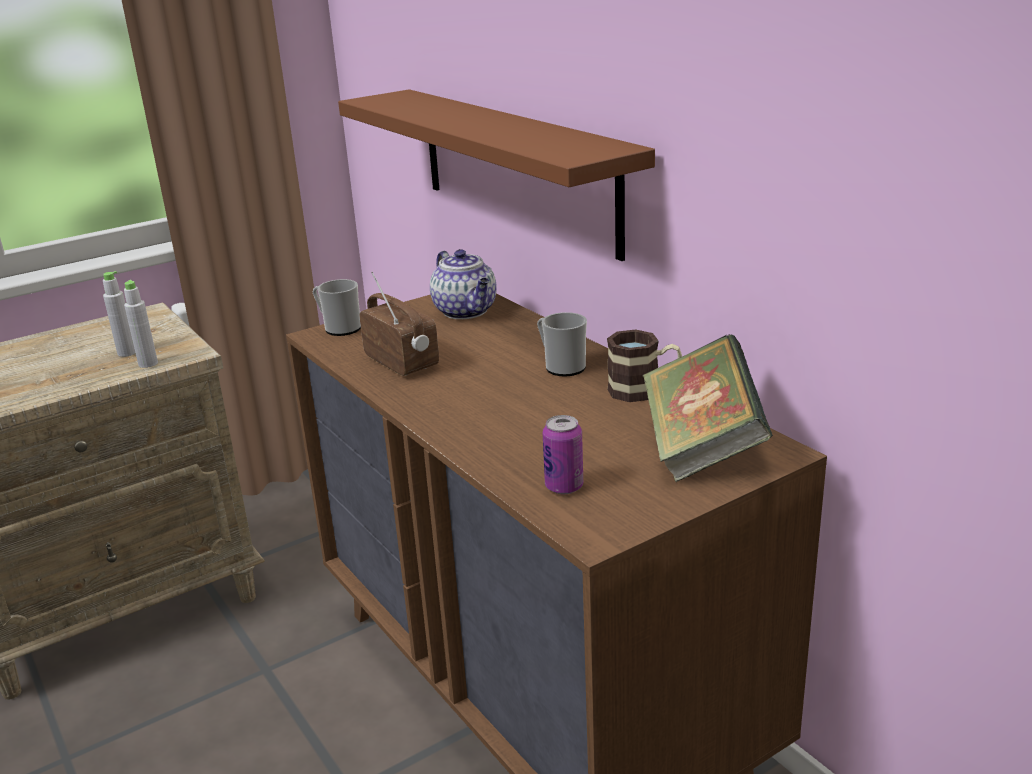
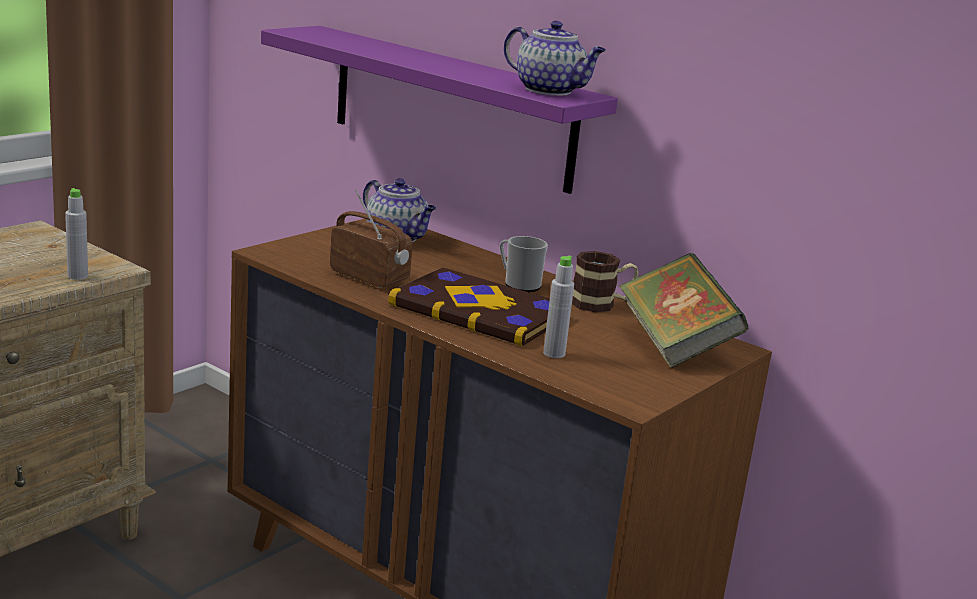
camera: 20 degrees left, 5 degrees down
grey bottle [103,271,135,357] -> grey bottle moved to [543,256,574,358]
mug [313,279,361,336] -> none
brown shelf [338,89,655,261] -> purple shelf [261,26,618,194]
can [543,415,583,494] -> none
none -> book [388,267,550,346]
none -> teapot [504,21,606,95]

